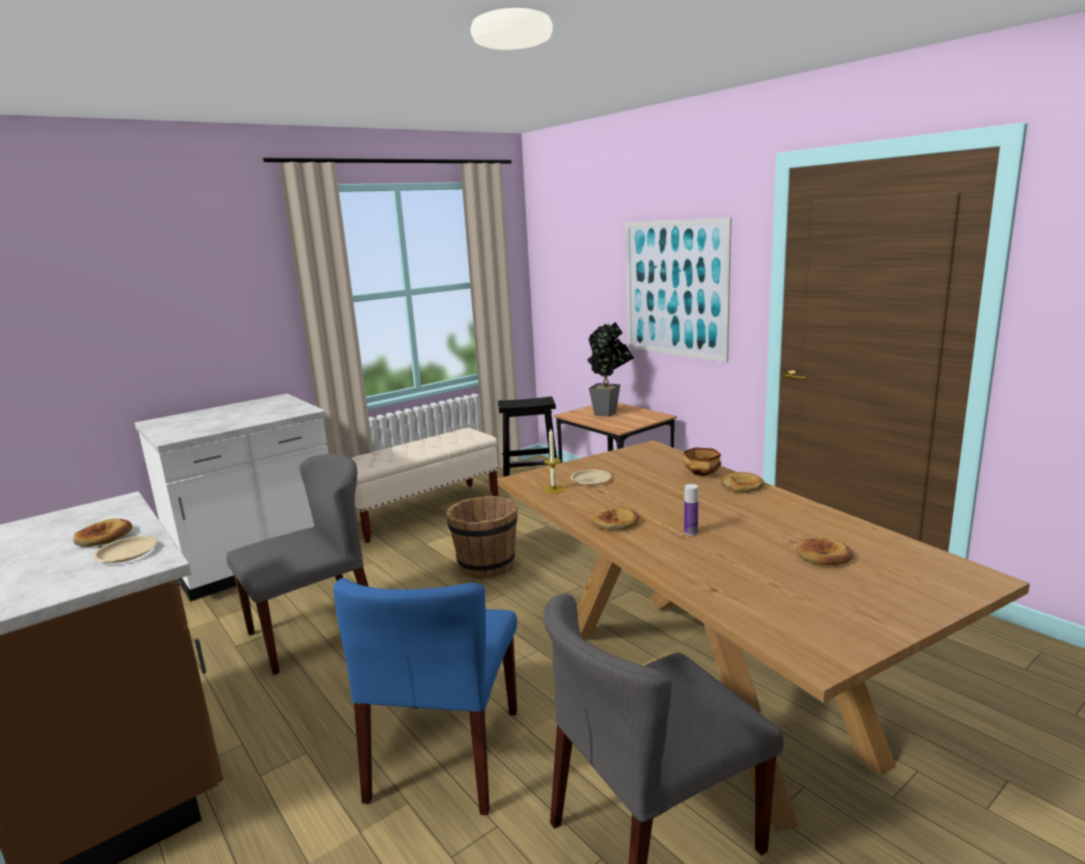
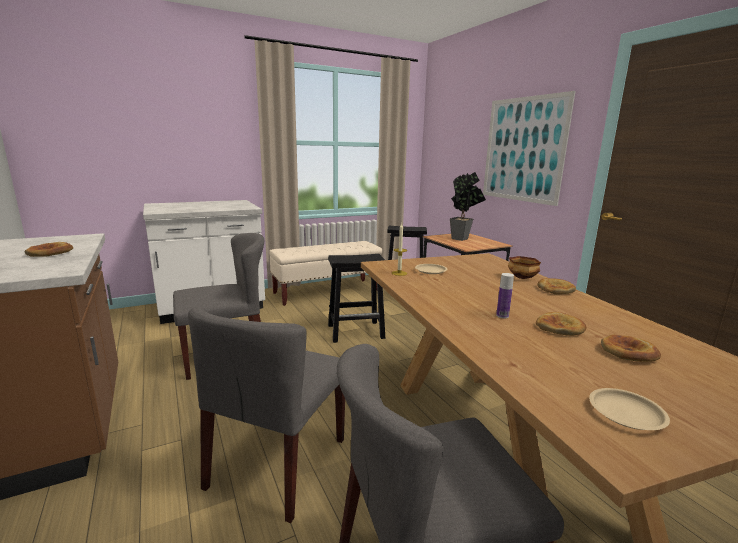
camera: 10 degrees right, 0 degrees up
beige plate [93,536,157,563] -> beige plate moved to [589,388,670,430]
blue chair [333,578,517,815] -> grey chair [188,306,345,523]
brown bucket [446,496,518,578] -> black stool [328,254,385,343]
bread [591,506,639,530] -> bread moved to [536,312,587,336]

